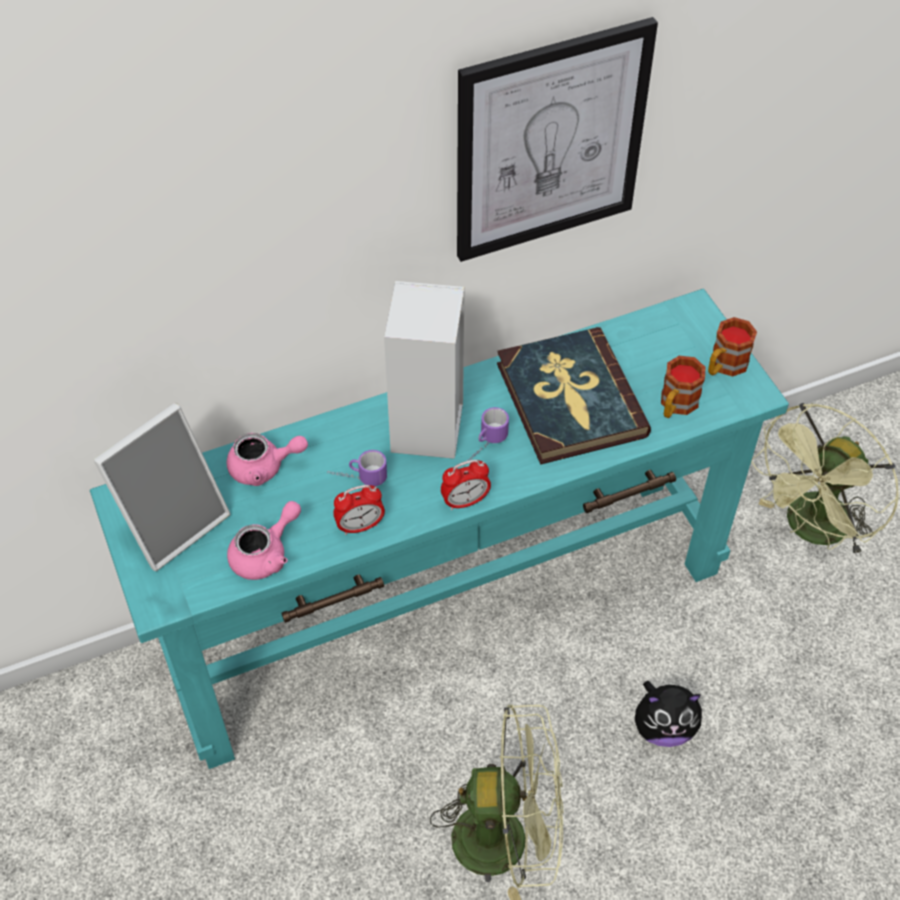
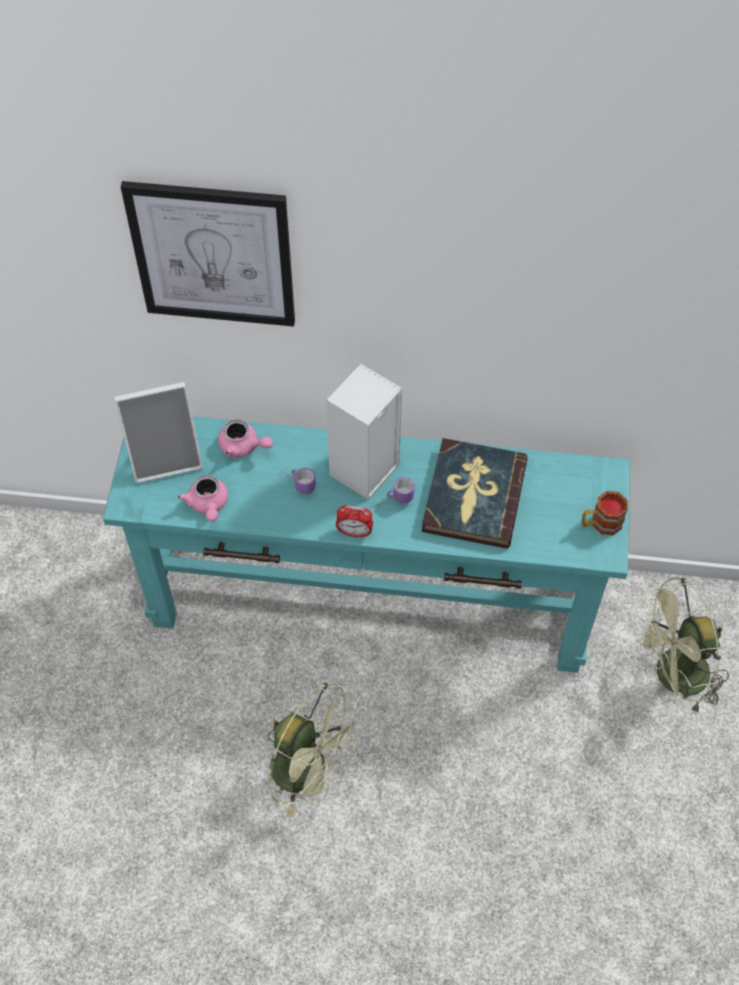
camera: 30 degrees right, 5 degrees up
pink teapot [227,501,301,580] -> pink teapot turned 90 degrees clockwise [178,475,228,522]
alarm clock [333,485,385,535] -> none
picture [457,17,658,262] -> picture moved to [121,181,295,327]
plush toy [635,681,702,747] -> none
mug [661,356,706,418] -> none

